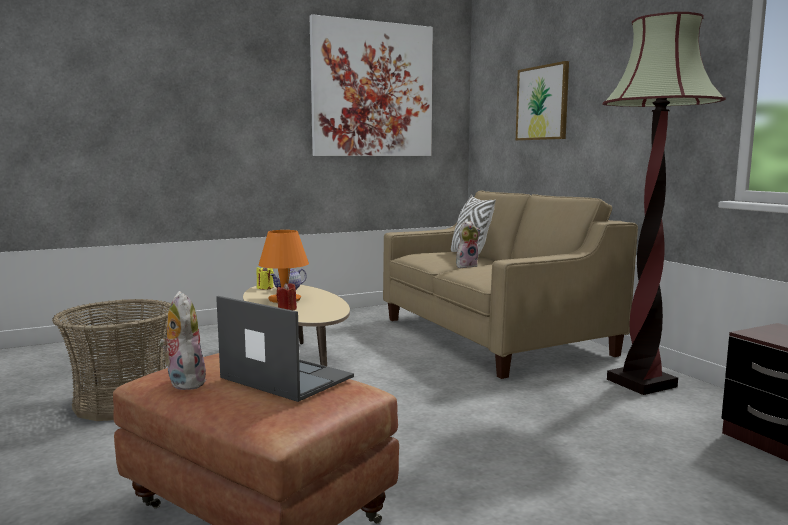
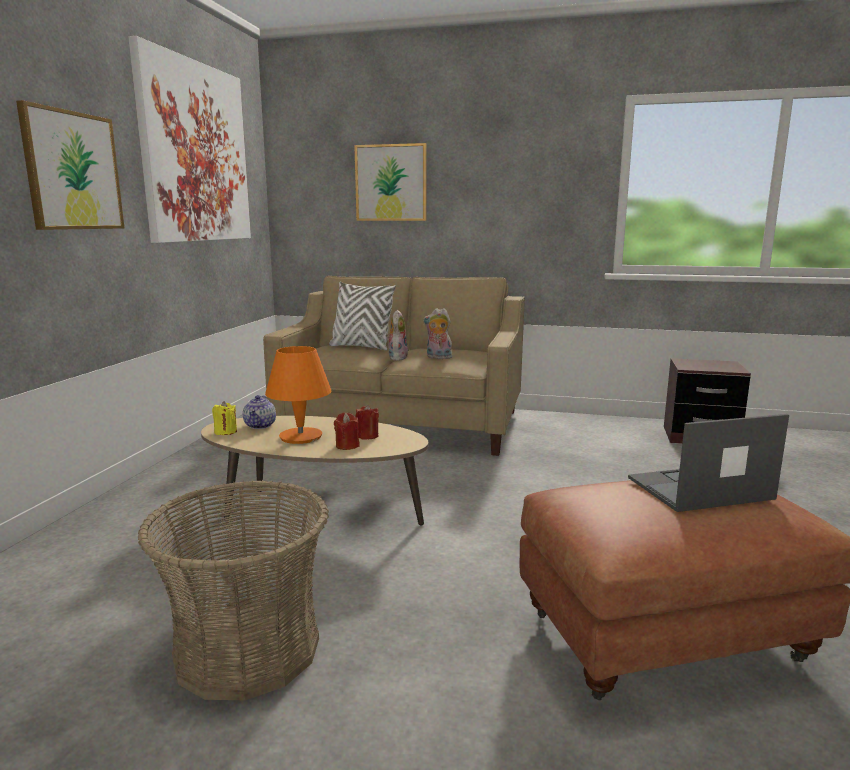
camera: 50 degrees left, 5 degrees up
plush toy [159,291,206,390] -> plush toy moved to [423,308,452,359]
floor lamp [603,12,726,395] -> none
none -> picture [16,100,124,230]
none -> red candle [356,405,379,439]

